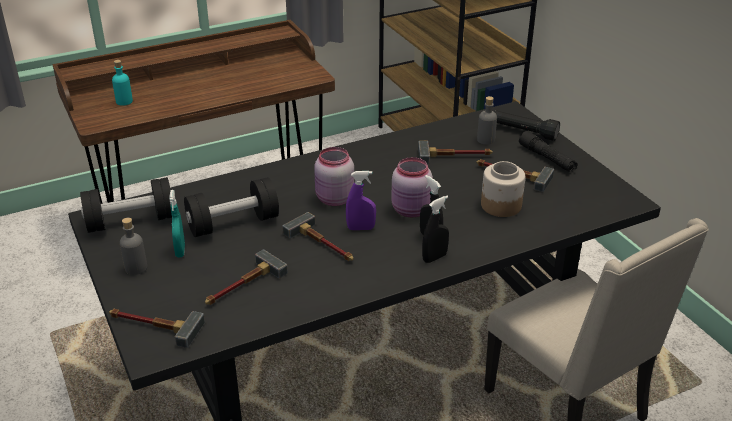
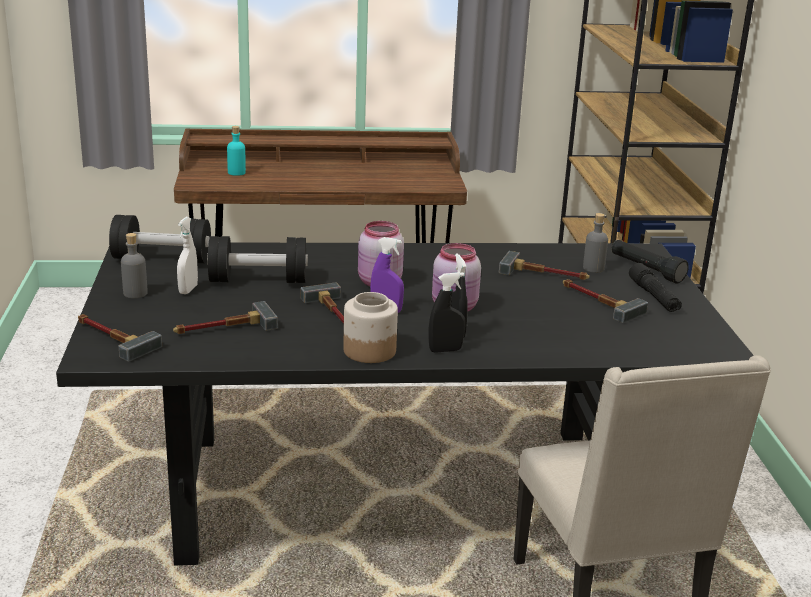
camera: 20 degrees right, 10 degrees down
turquoise spray bottle [169,190,185,257] -> white spray bottle [177,217,198,294]
jar [481,161,525,217] -> jar moved to [343,292,398,363]

